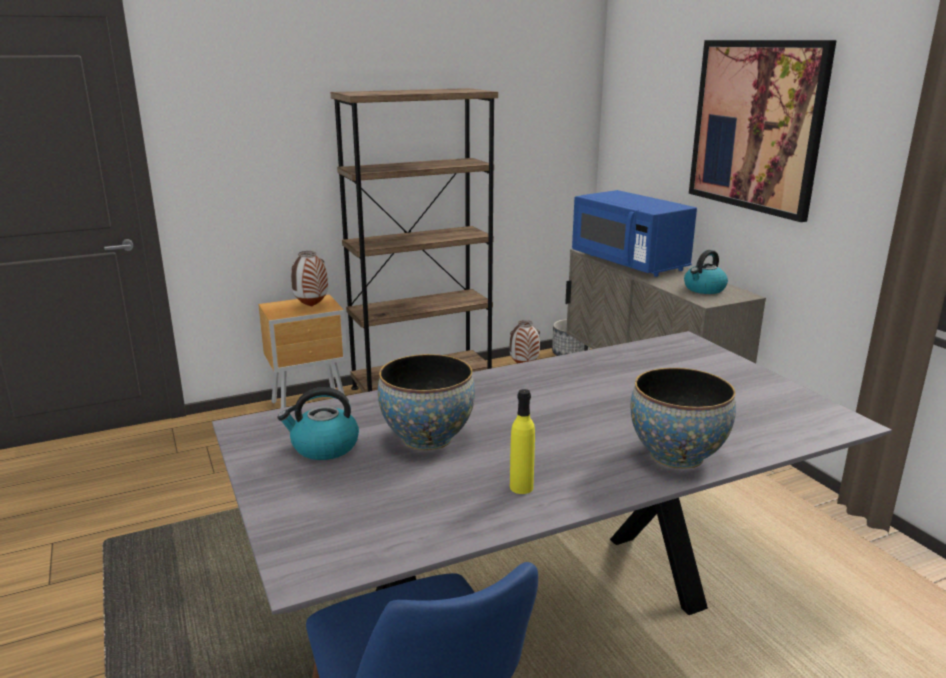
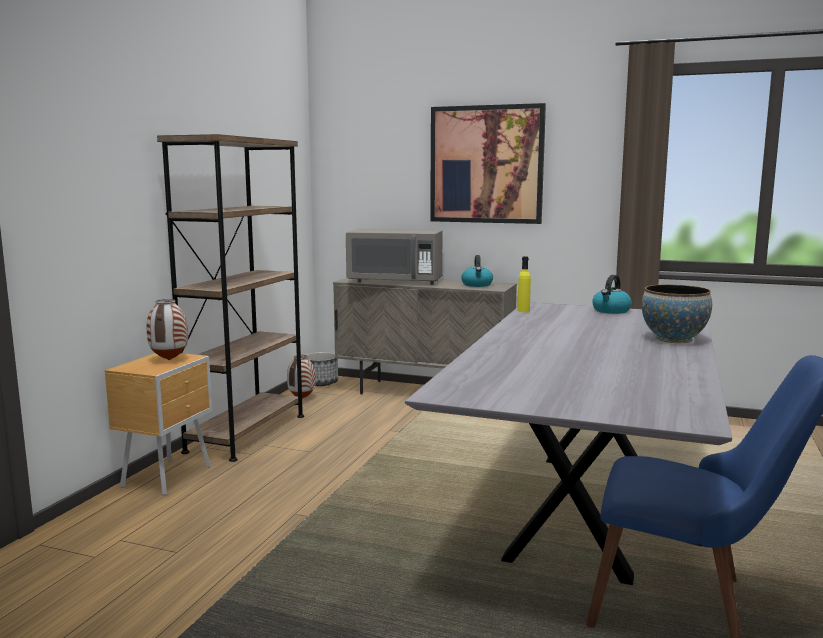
camera: 45 degrees left, 10 degrees down
kettle [277,387,359,460] -> kettle moved to [592,275,632,314]
bowl [378,354,475,450] -> none
yellow bottle [510,389,535,494] -> yellow bottle moved to [517,256,531,312]
blue microwave [572,190,697,277] -> grey microwave [346,229,443,285]

